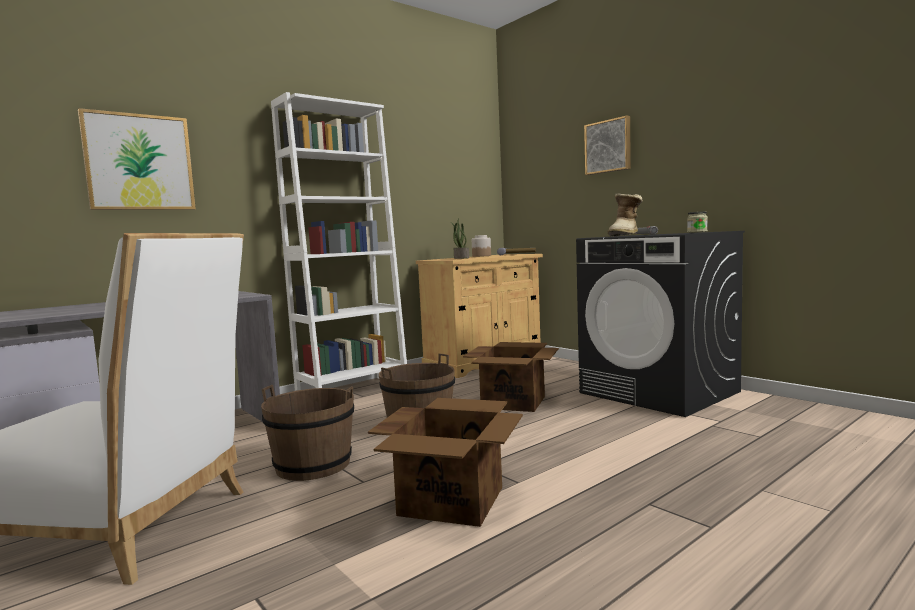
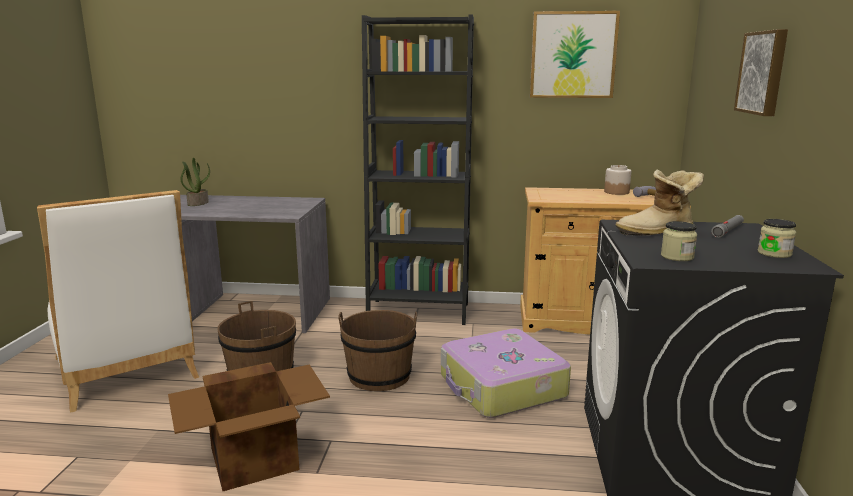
camera: 45 degrees right, 10 degrees up
picture [78,108,196,210] -> picture moved to [530,11,620,98]
white bookcase [271,92,407,391] -> black bookcase [362,14,474,325]
potted plant [451,218,469,259] -> potted plant moved to [181,158,210,206]
cardboard box [463,342,559,412] -> suitcase [441,328,571,418]
none -> jar [661,221,697,261]

